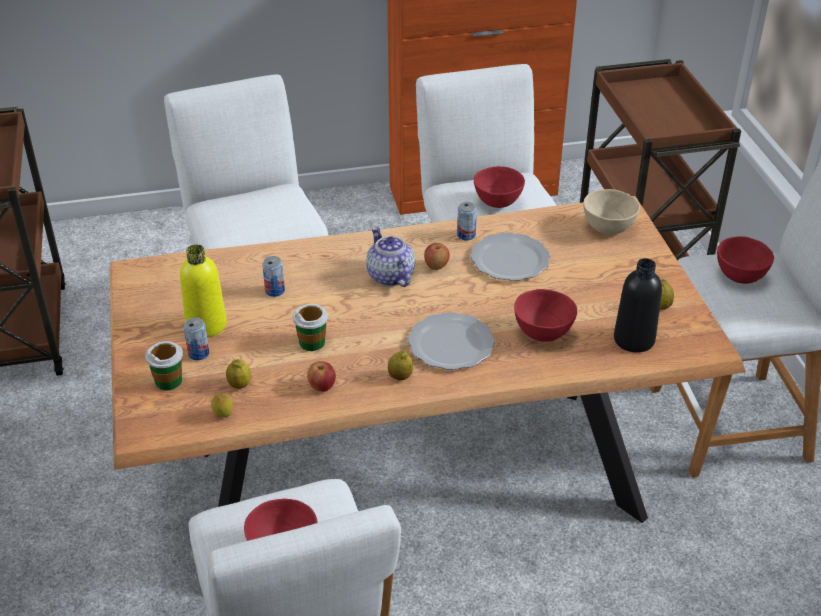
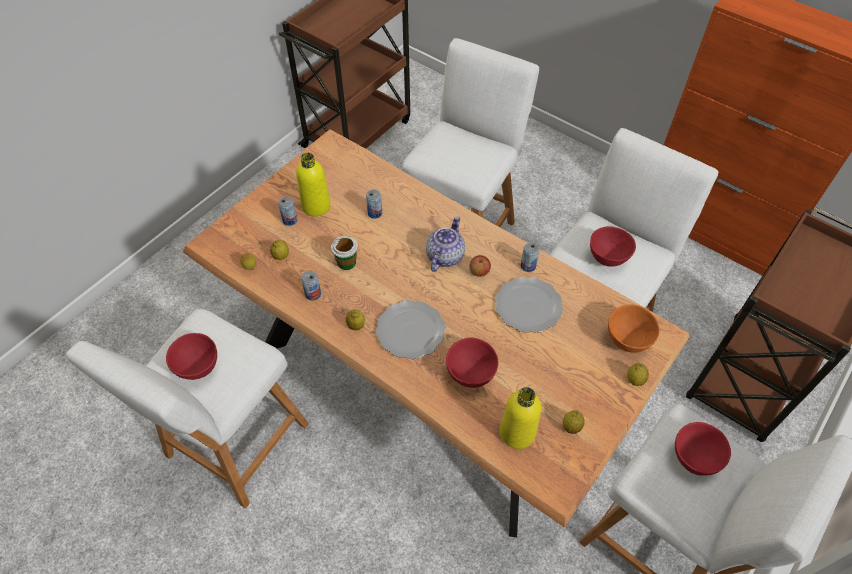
camera: 50 degrees right, 15 degrees up
cup [145,341,183,390] -> none
apple [307,361,336,392] -> can [301,270,321,301]
beige bowl [584,189,640,235] -> orange bowl [608,305,660,353]
black bottle [614,258,662,353] -> yellow bottle [500,387,541,449]
none -> lemon [627,363,649,386]

